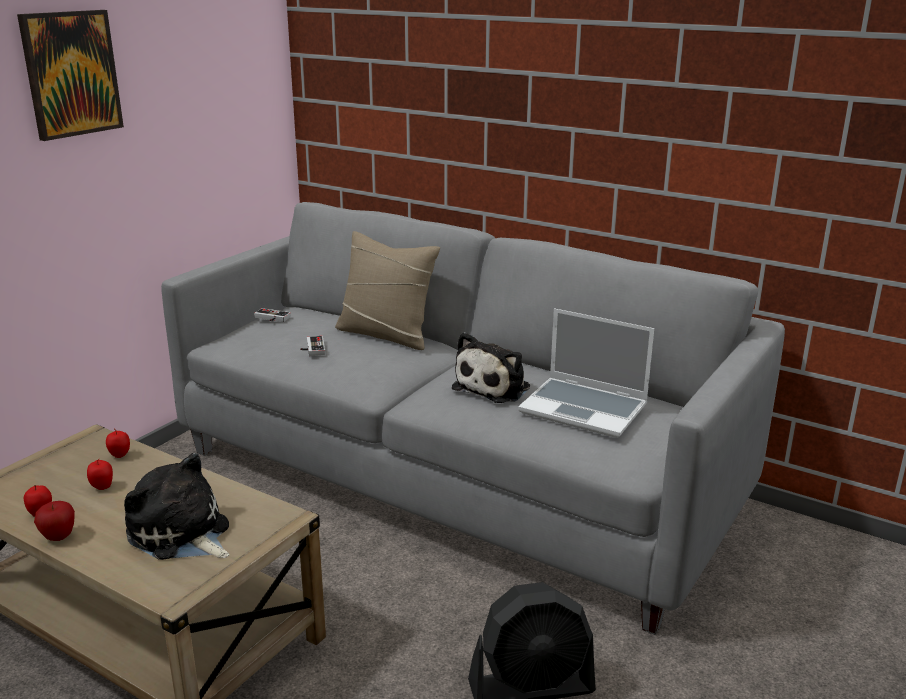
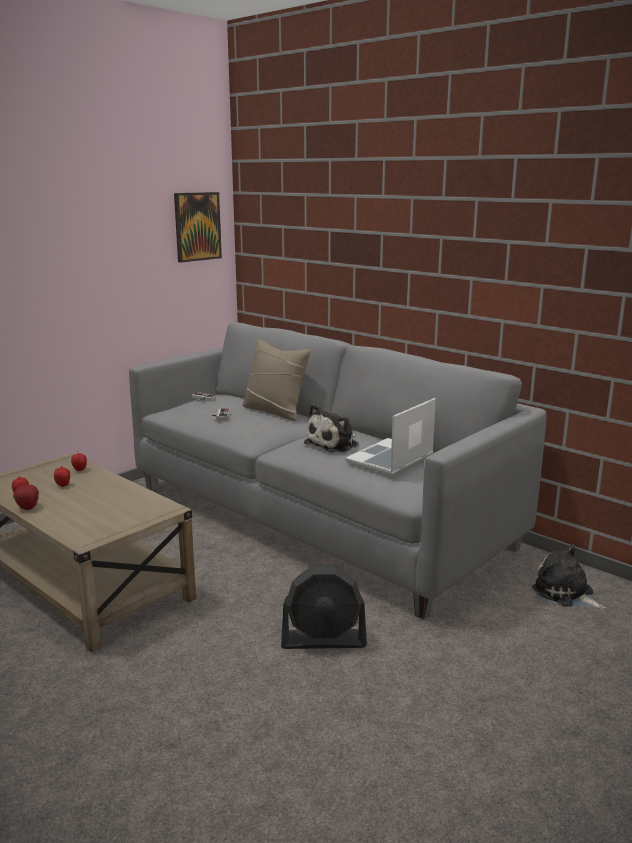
camera: 10 degrees right, 5 degrees down
picture [17,10,124,141] -> picture moved to [174,192,222,263]
plush toy [124,453,229,560] -> plush toy moved to [532,544,605,609]
laptop [518,308,654,438] -> laptop turned 90 degrees clockwise [345,398,436,476]

